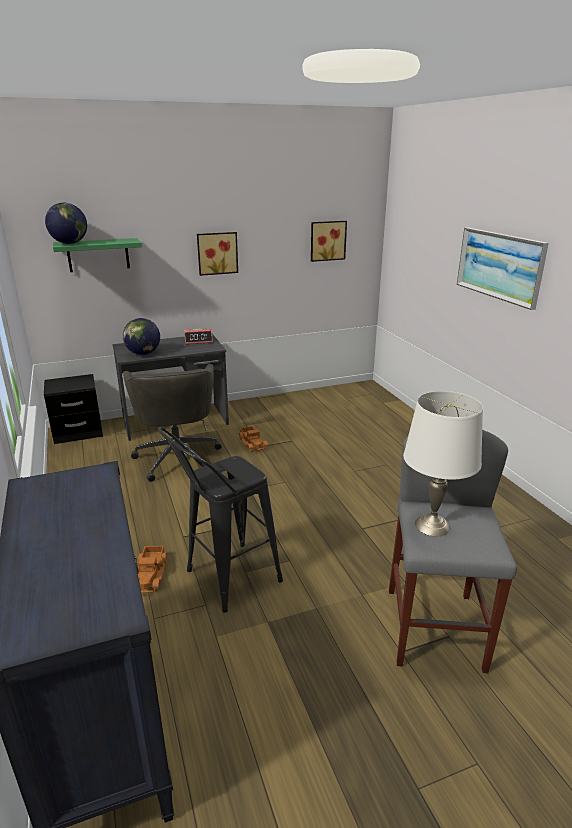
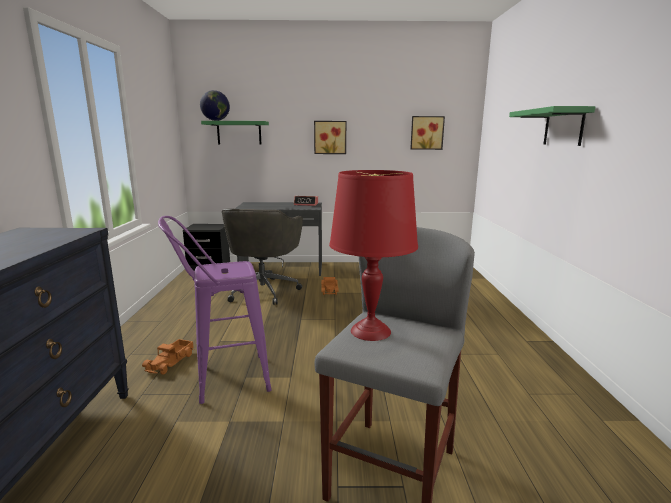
camera: 20 degrees right, 10 degrees down
globe [123,318,160,355] -> none
black stool [158,427,283,613] -> purple stool [158,216,271,404]
white table lamp [403,391,483,536] -> red table lamp [329,170,418,341]
picture [457,227,549,310] -> green shelf [509,106,595,146]

